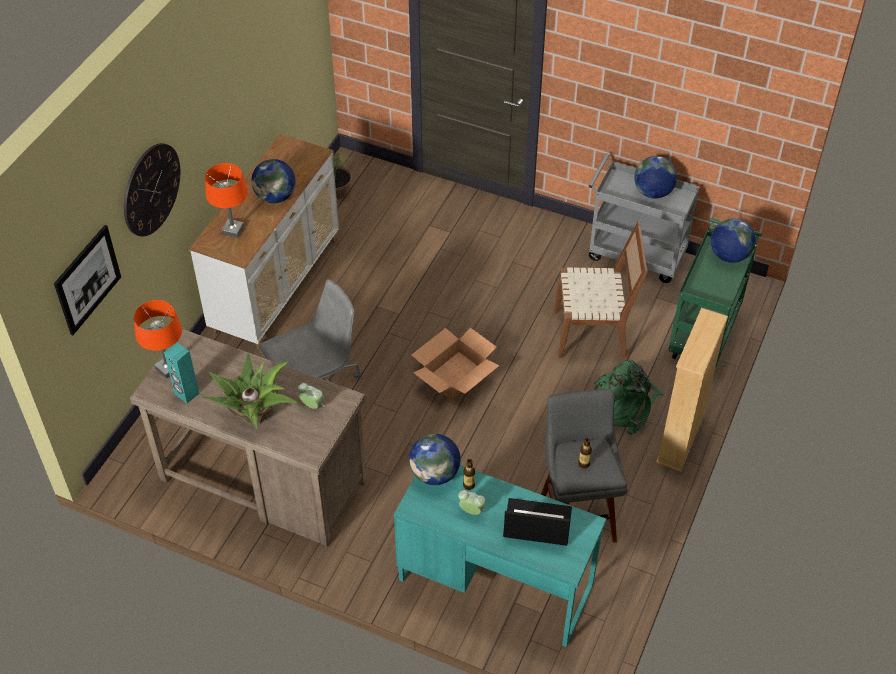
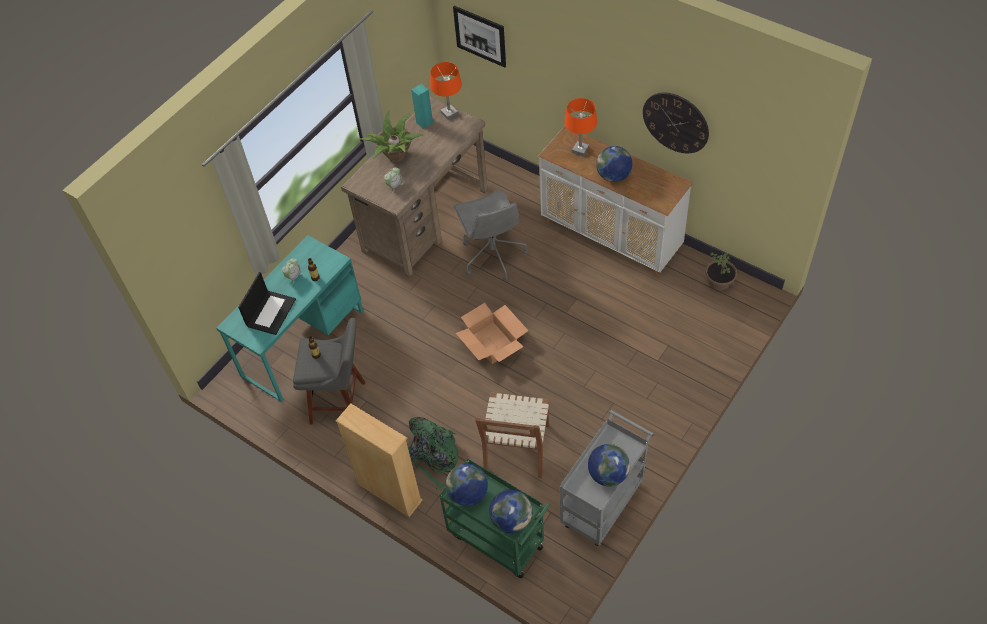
camera: 105 degrees right, 5 degrees up
wall clock [124,143,180,237] -> wall clock moved to [643,92,709,153]
globe [409,434,461,485] -> globe moved to [446,463,488,506]

